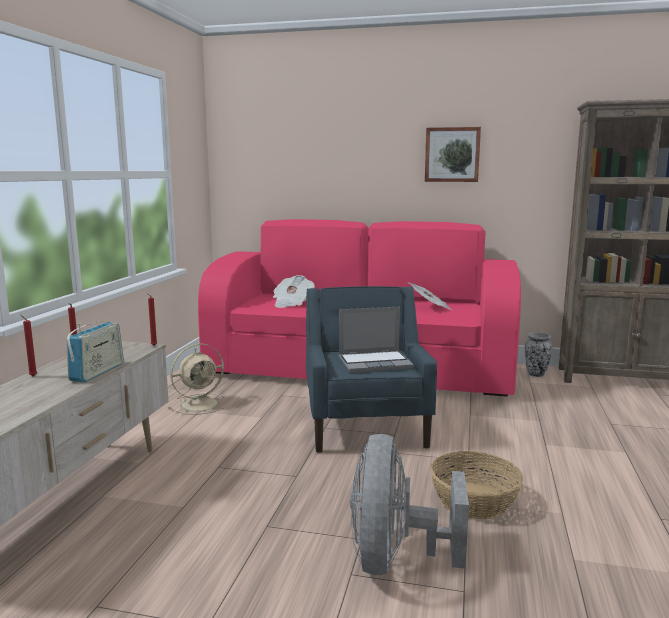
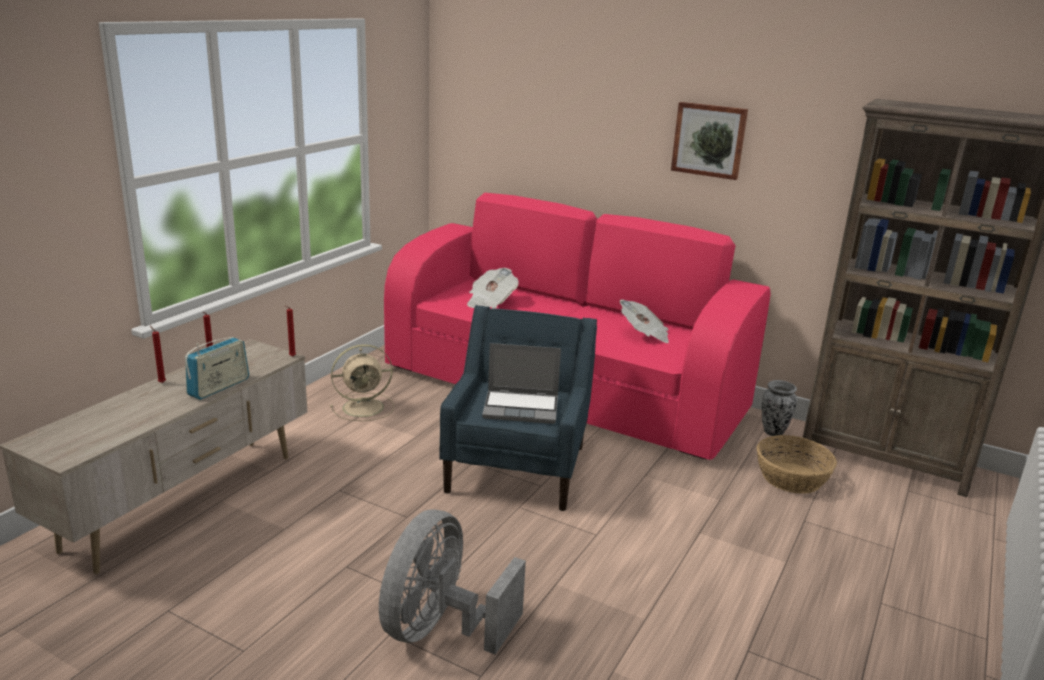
camera: 15 degrees right, 10 degrees up
basket [430,451,523,519] -> basket moved to [757,435,837,494]

